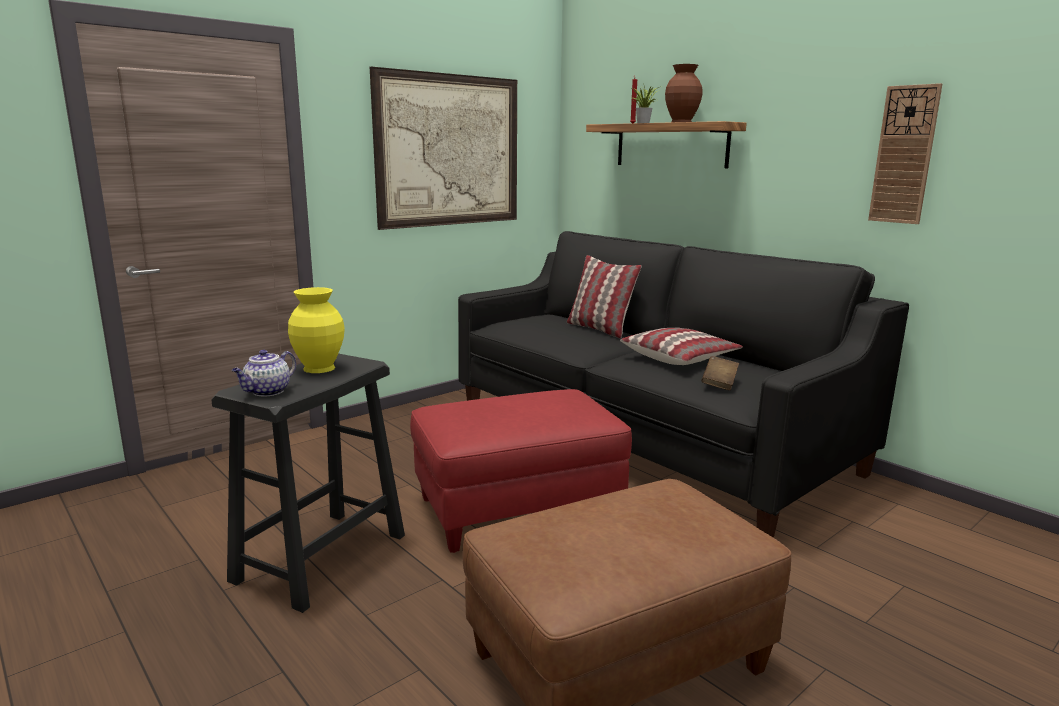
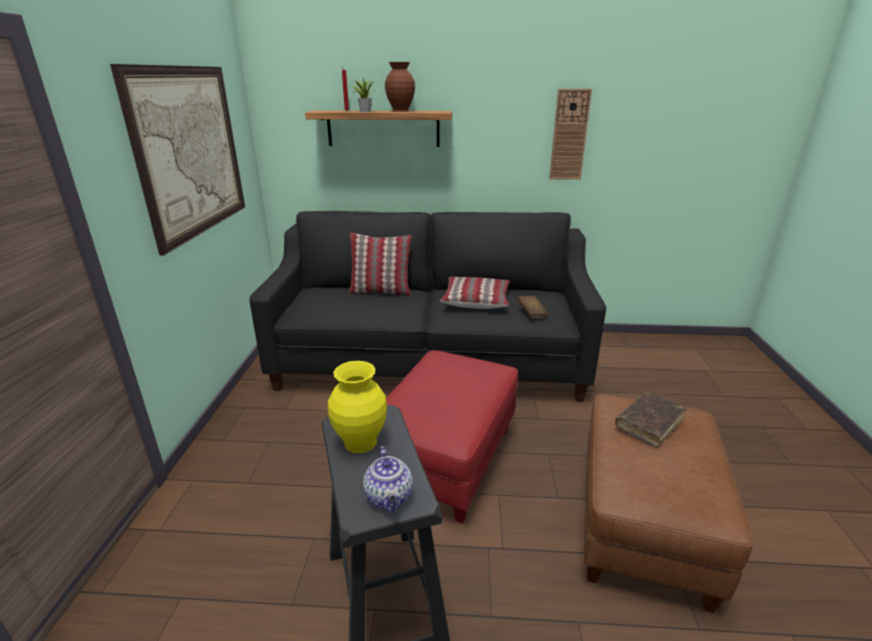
camera: 45 degrees left, 10 degrees up
none -> brown book [615,392,687,447]

